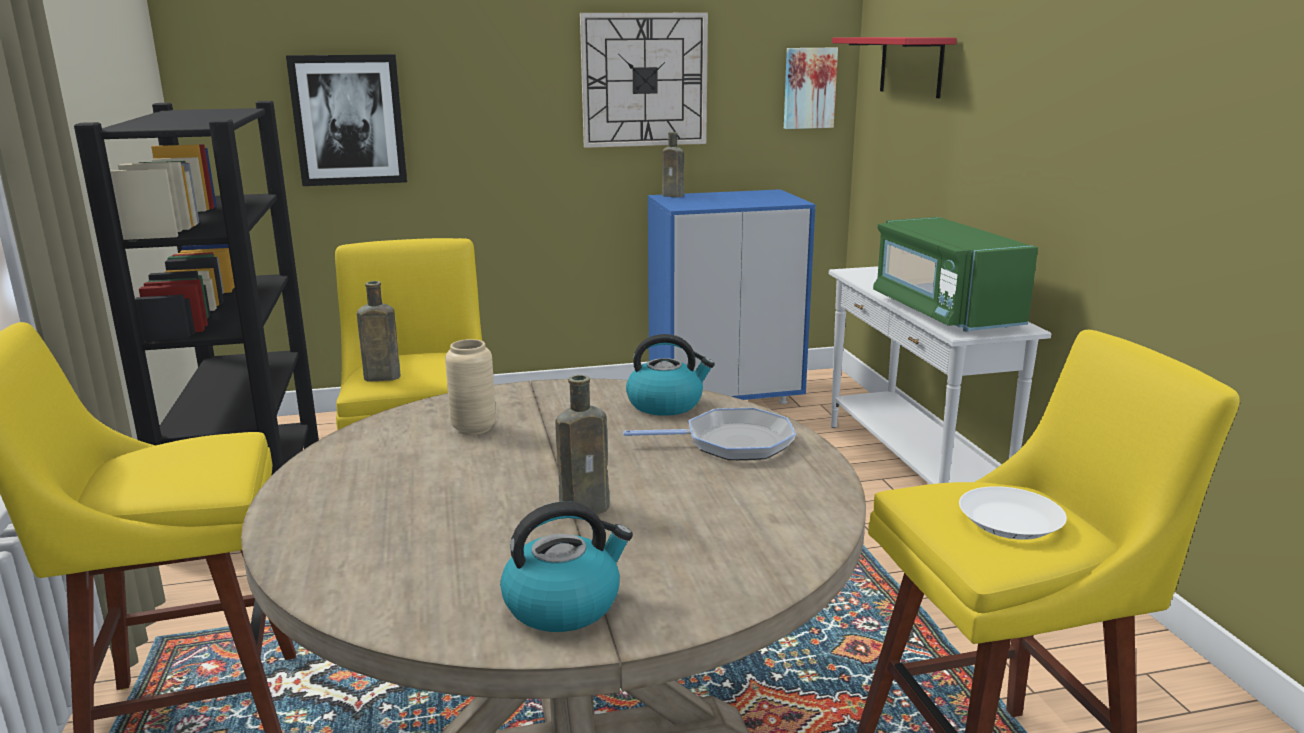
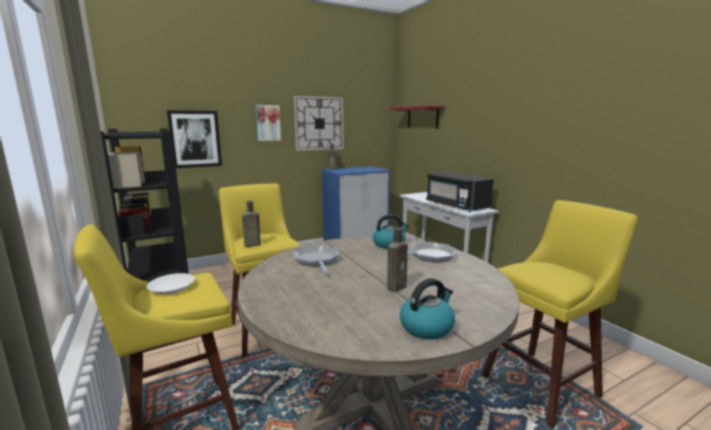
camera: 15 degrees left, 5 degrees down
beige vase [445,339,496,435] -> frying pan [294,245,340,274]
picture [784,48,838,129] -> picture moved to [256,105,281,141]
green microwave [873,217,1038,332] -> black microwave [426,172,494,212]
white plate [959,486,1067,540] -> white plate moved to [147,273,195,294]

